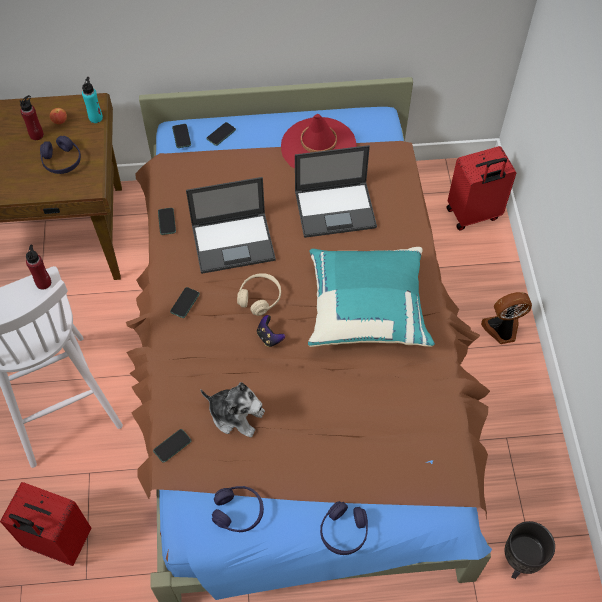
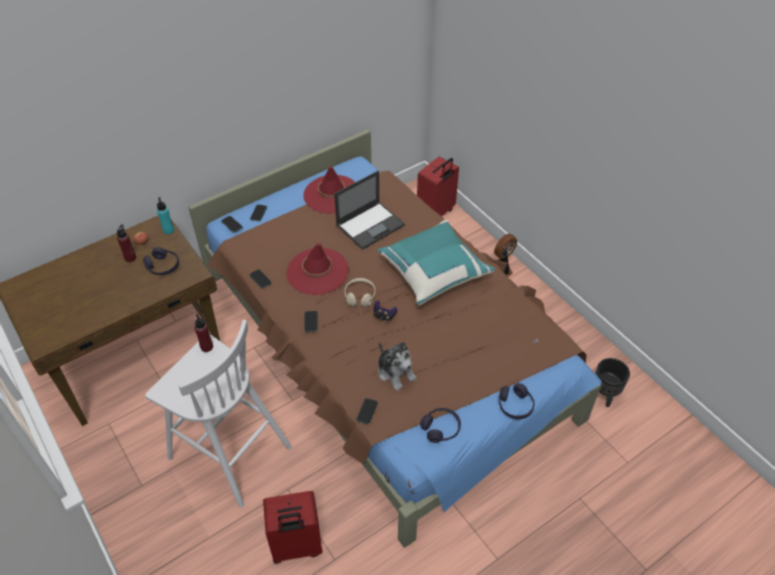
camera: 30 degrees left, 10 degrees down
laptop [186,177,276,274] -> red hat [286,243,349,295]
plush toy [200,382,265,437] -> plush toy turned 60 degrees clockwise [378,341,417,391]

